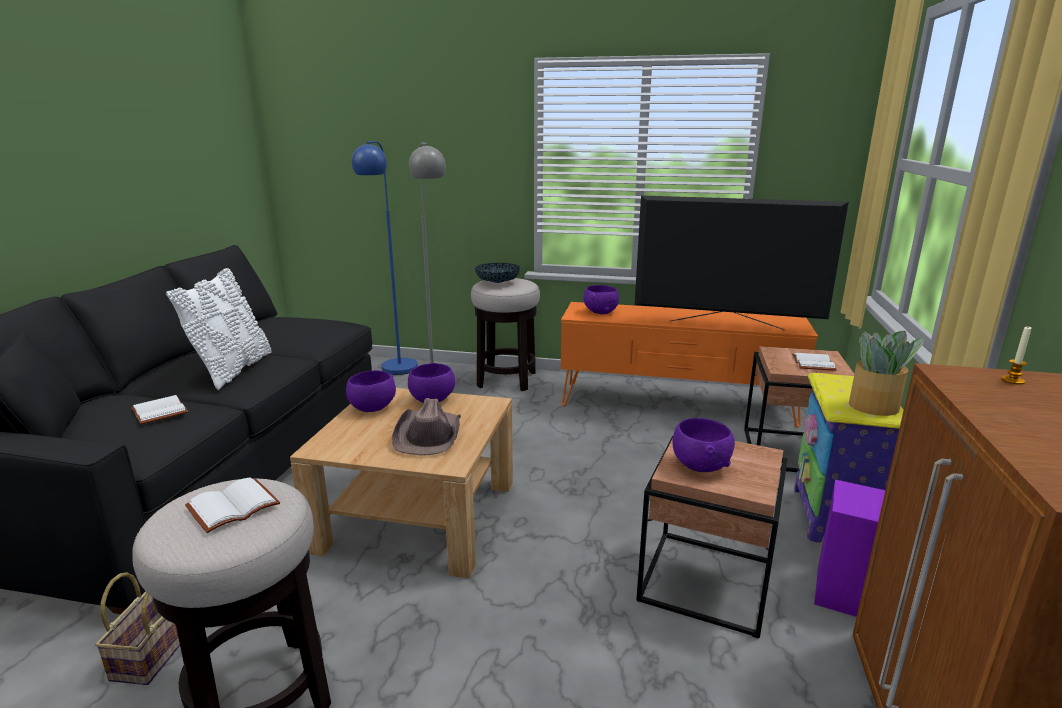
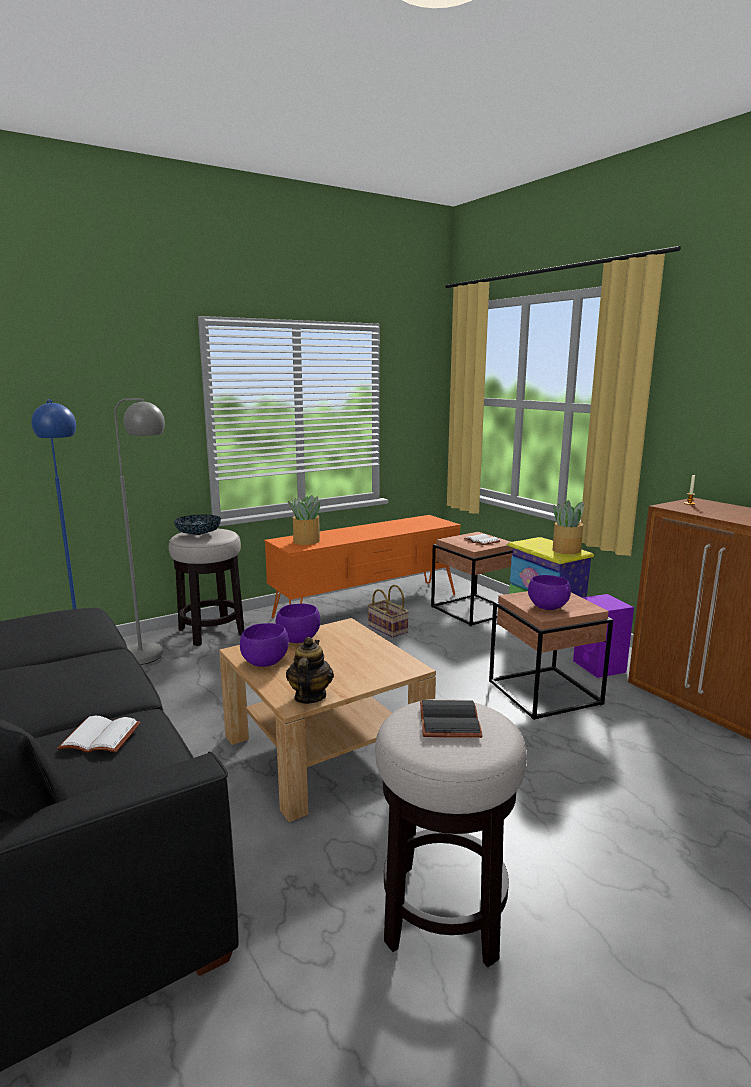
camera: 45 degrees left, 5 degrees down
basket [95,572,180,685] -> basket moved to [368,585,409,638]
white pillow [166,268,272,390] -> none
white book [185,478,280,533] -> black book [420,700,482,738]
brown hat [392,398,461,455] -> none
purple bowl [583,285,619,314] -> potted plant [288,495,320,545]
television [635,195,849,331] -> none
none -> teapot [286,637,334,704]

